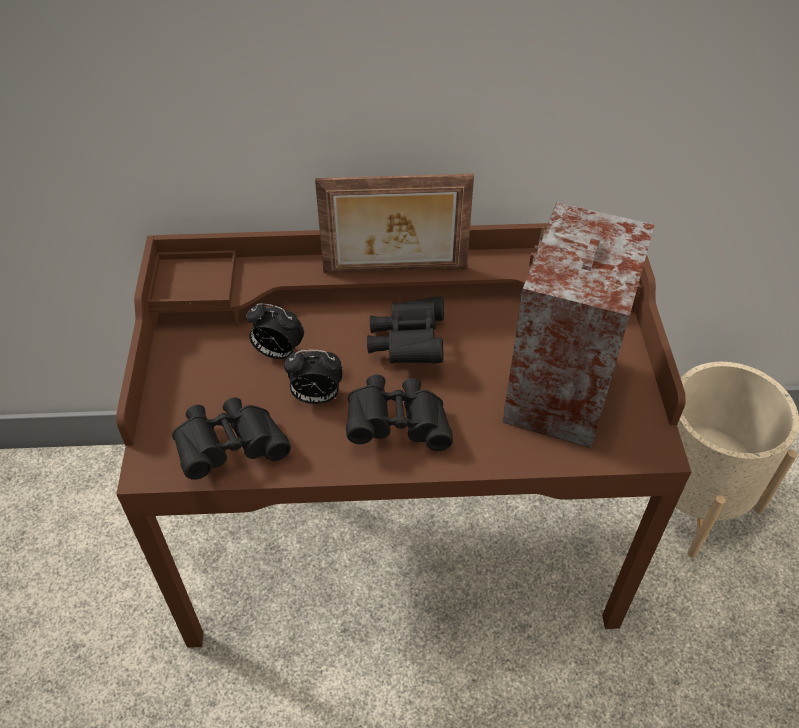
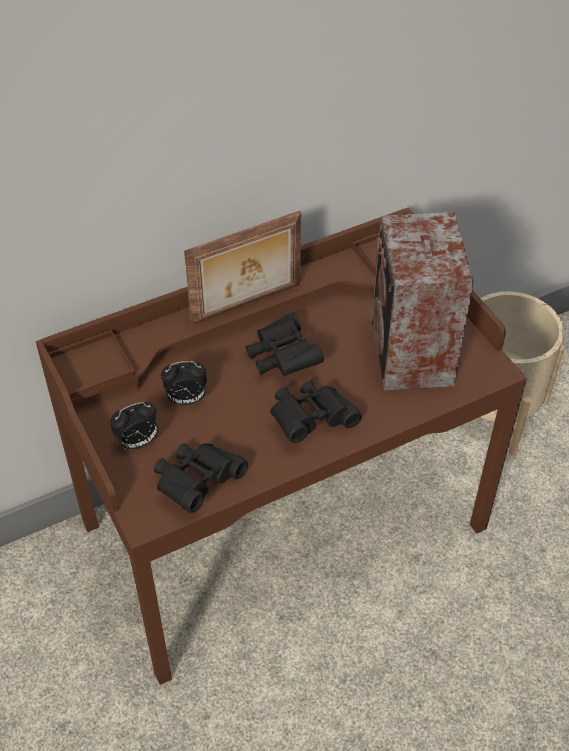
camera: 25 degrees left, 0 degrees up
alarm clock [284,350,342,404] -> alarm clock moved to [111,402,158,450]

